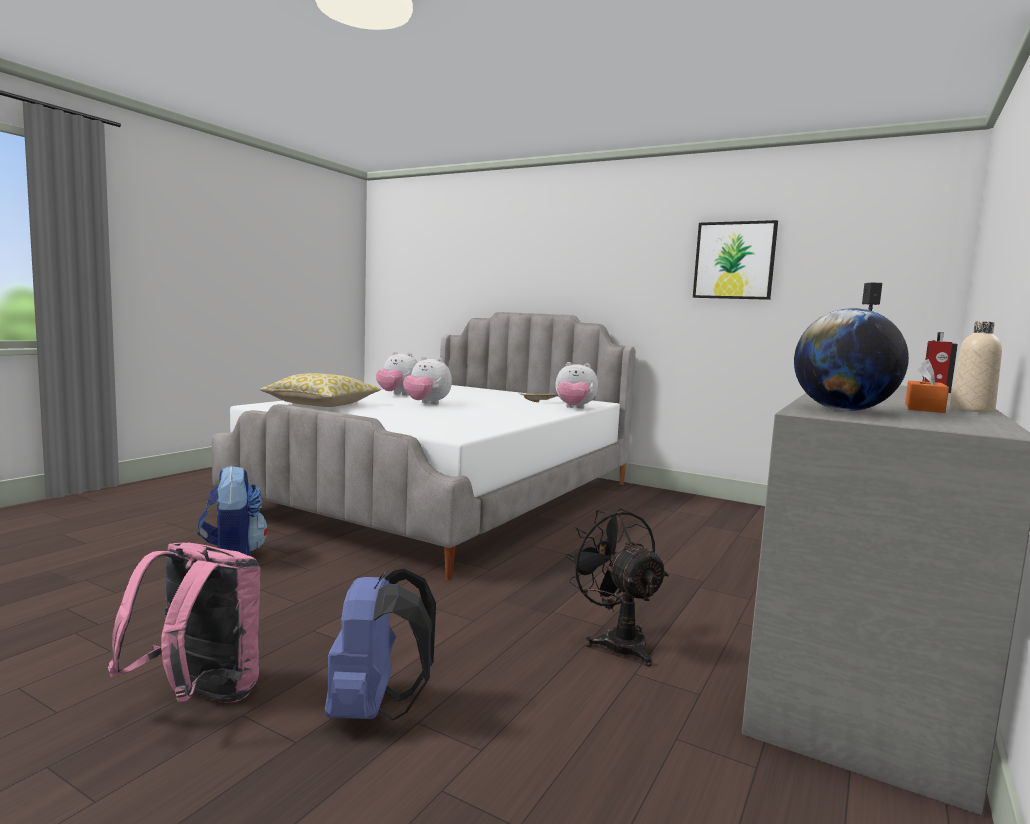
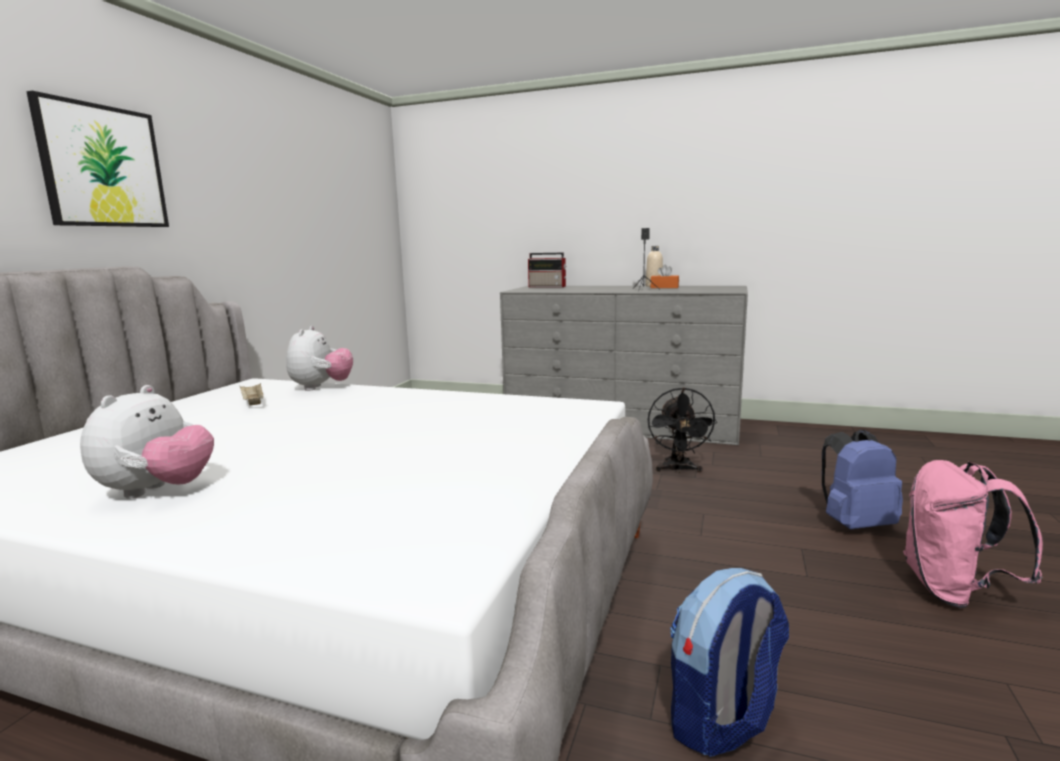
camera: 100 degrees left, 5 degrees up
pillow [260,373,381,407] -> none
plush toy [403,356,452,405] -> none
black fan [565,509,669,666] -> black fan turned 45 degrees counterclockwise [648,387,718,473]
picture [693,220,778,300] -> picture moved to [26,91,169,227]
globe [794,308,909,411] -> none

